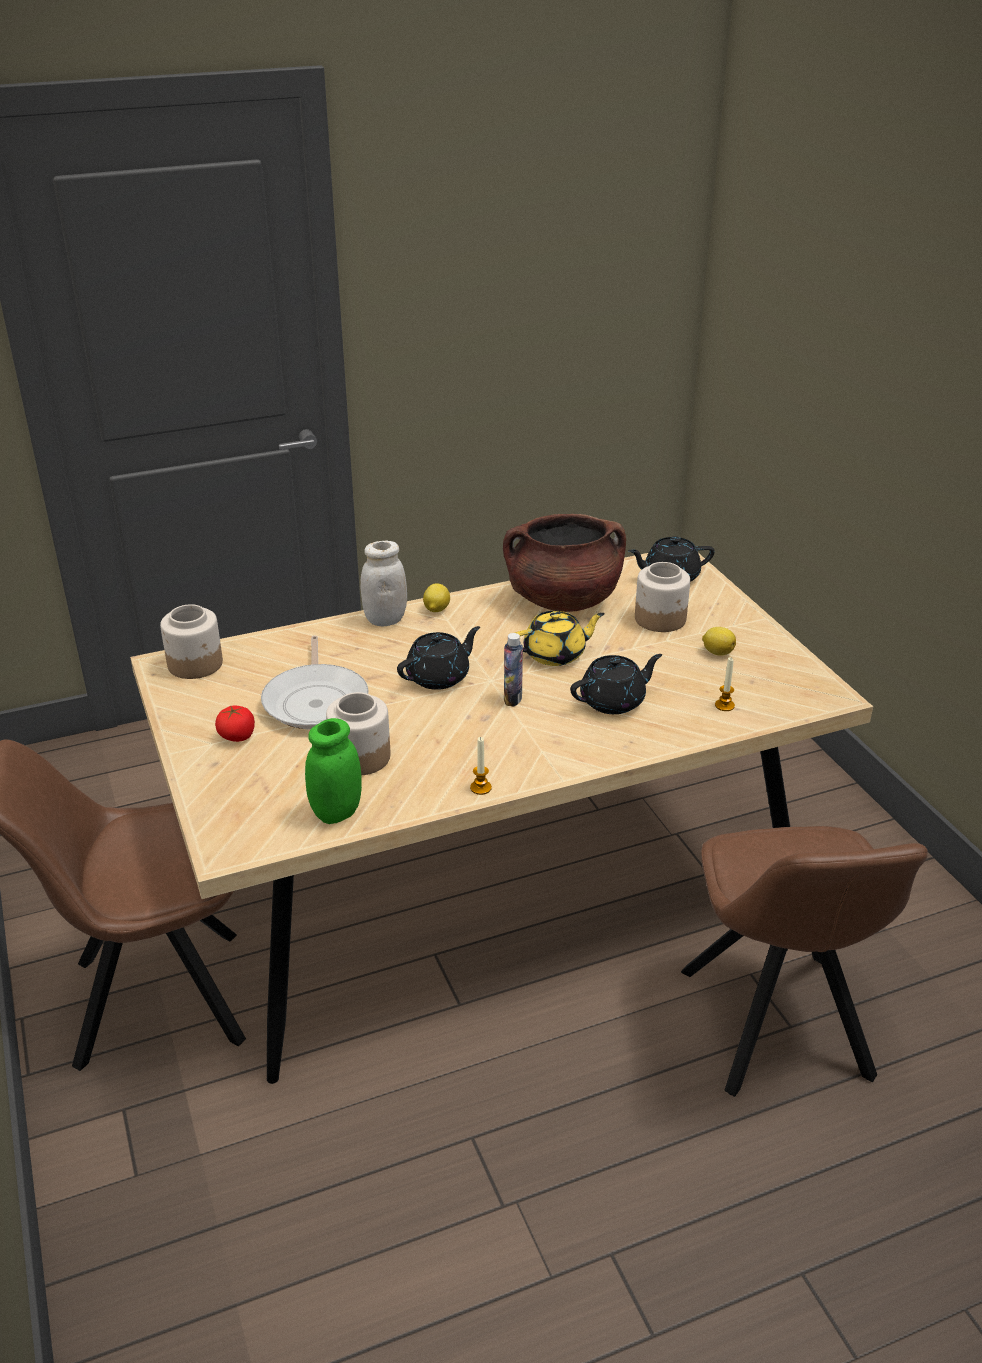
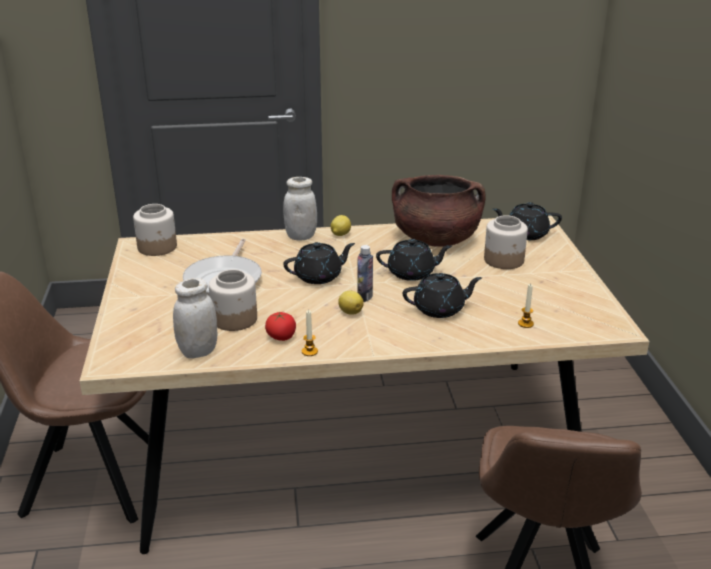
camera: 15 degrees right, 5 degrees down
tomato [215,705,255,742] -> tomato moved to [265,312,296,341]
green jar [305,718,362,824] -> white jar [173,278,217,358]
yellow teapot [515,611,605,666] -> black teapot [376,239,452,281]
lemon [702,627,736,655] -> lemon moved to [338,291,364,315]

